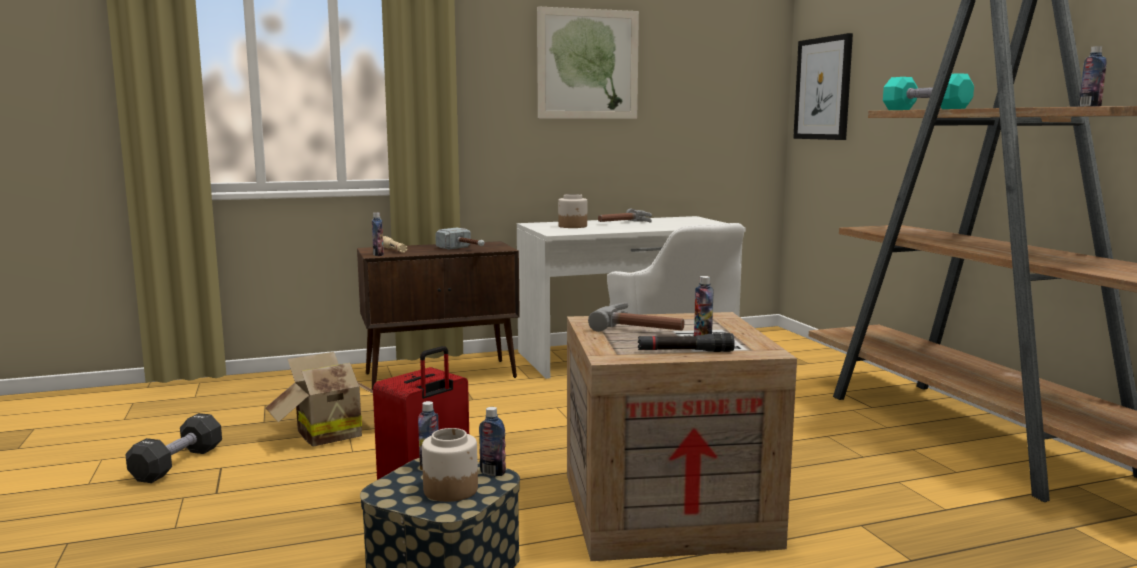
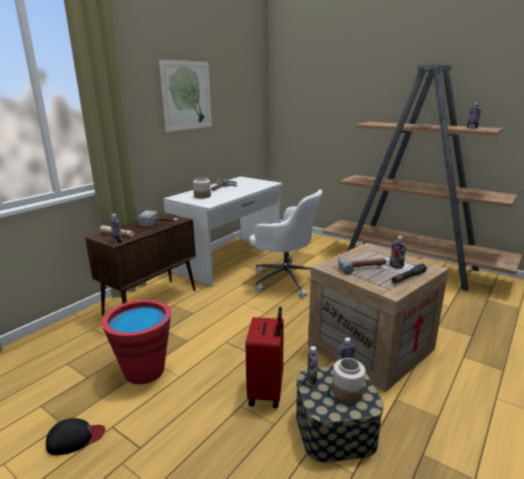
camera: 35 degrees left, 10 degrees up
black dumbbell [125,413,222,483] -> black cap [46,418,105,455]
cardboard box [266,352,373,447] -> red bucket [101,300,171,384]
picture [793,33,853,140] -> none
turquoise dumbbell [883,73,974,110] -> none

